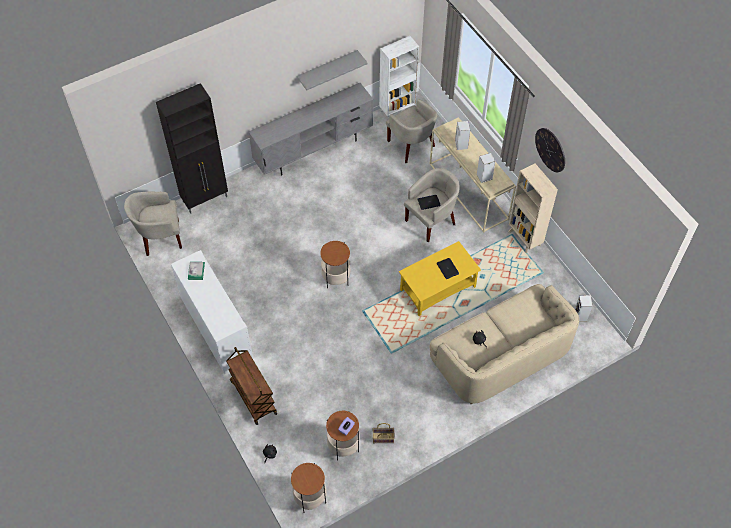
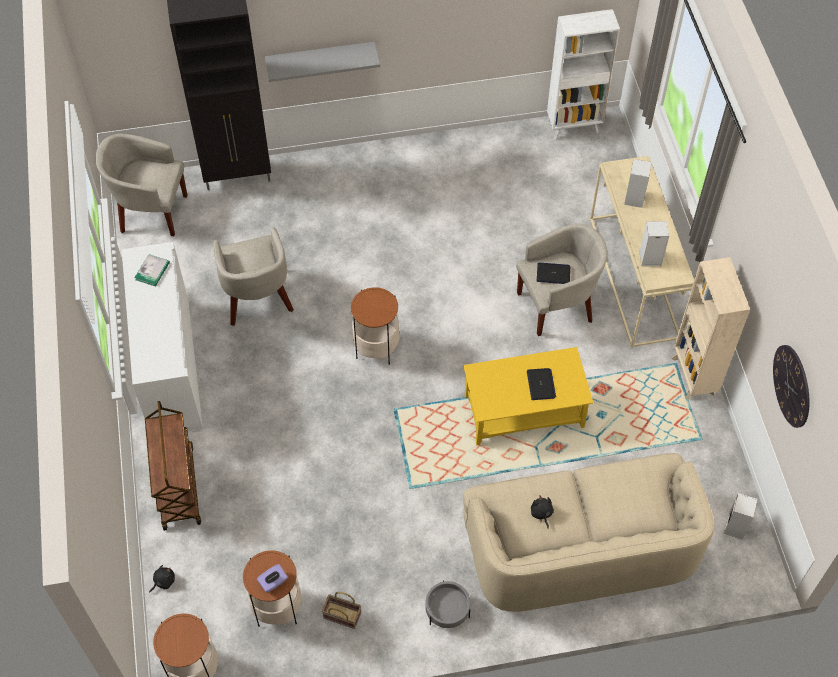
camera: 20 degrees right, 0 degrees up
grey tv stand [248,83,373,175] -> none
grey shelf [297,50,368,90] -> grey shelf moved to [265,42,380,82]
beige armchair [386,99,437,163] -> beige armchair moved to [213,227,294,326]
wall clock [535,128,565,172] -> wall clock moved to [773,345,809,428]
none -> grey planter [425,580,470,628]

